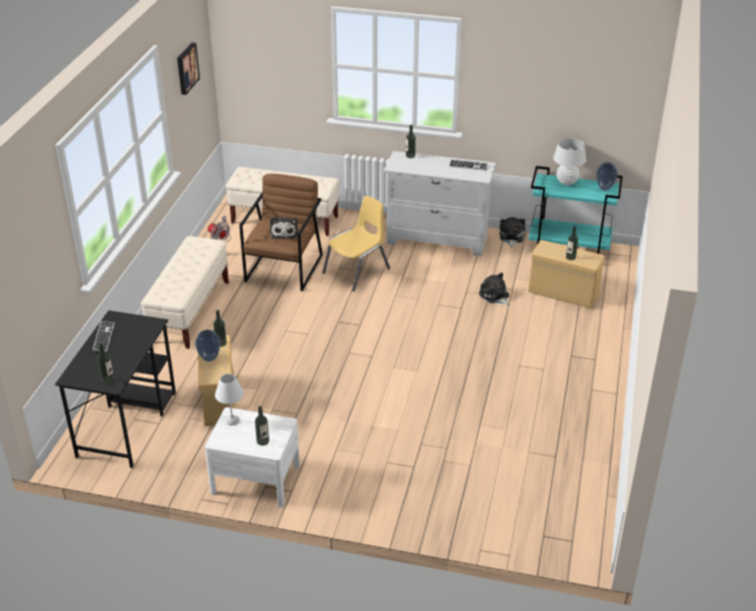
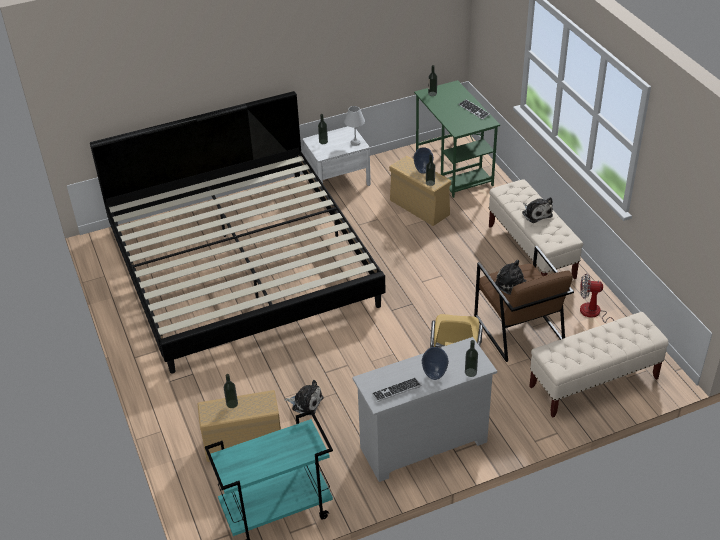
camera: 145 degrees right, 5 degrees up
black desk [55,310,176,468] -> green desk [414,80,500,198]
picture [177,43,200,95] -> none
plush toy [499,217,525,248] -> plush toy moved to [522,197,553,223]
white table lamp [553,138,586,185] -> none
vase [596,162,618,190] -> vase moved to [422,347,449,380]
none -> bed [90,91,386,374]

